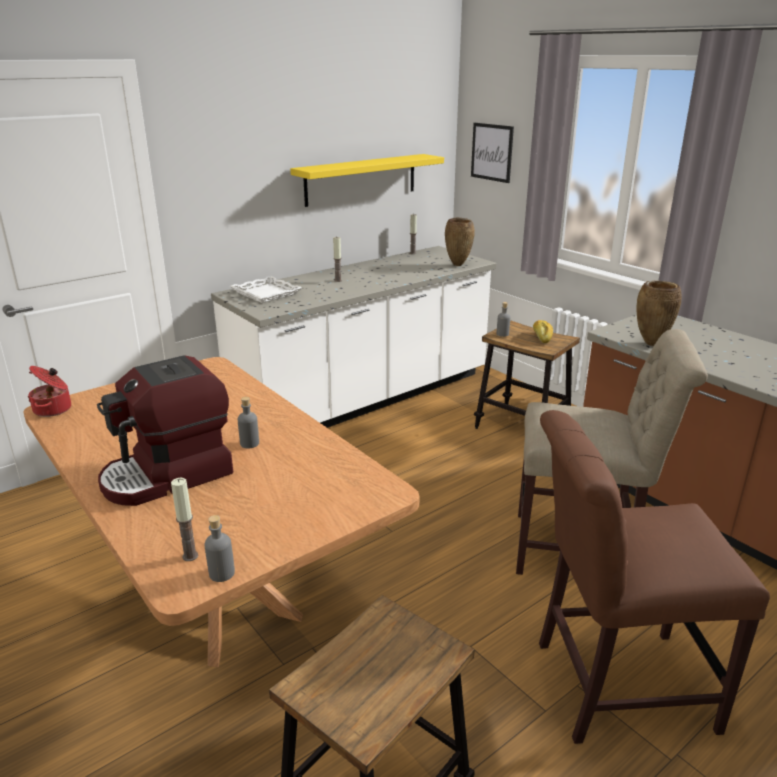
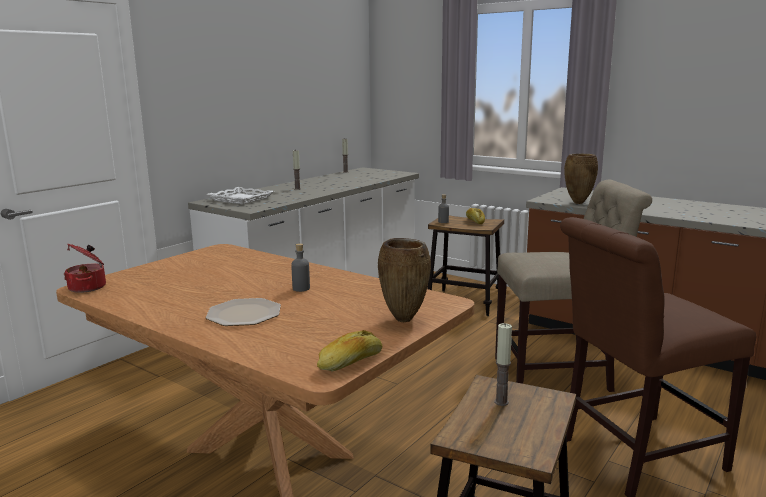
camera: 15 degrees left, 10 degrees down
coffee machine [97,355,233,506] -> plate [205,298,281,326]
candle [171,478,198,561] -> candle moved to [494,323,512,406]
grey bottle [204,515,235,582] -> bread [317,330,382,372]
yellow shelf [290,154,444,207] -> none
brown vase [445,218,475,266] -> brown vase moved to [378,238,431,322]
picture [471,123,514,183] -> none

